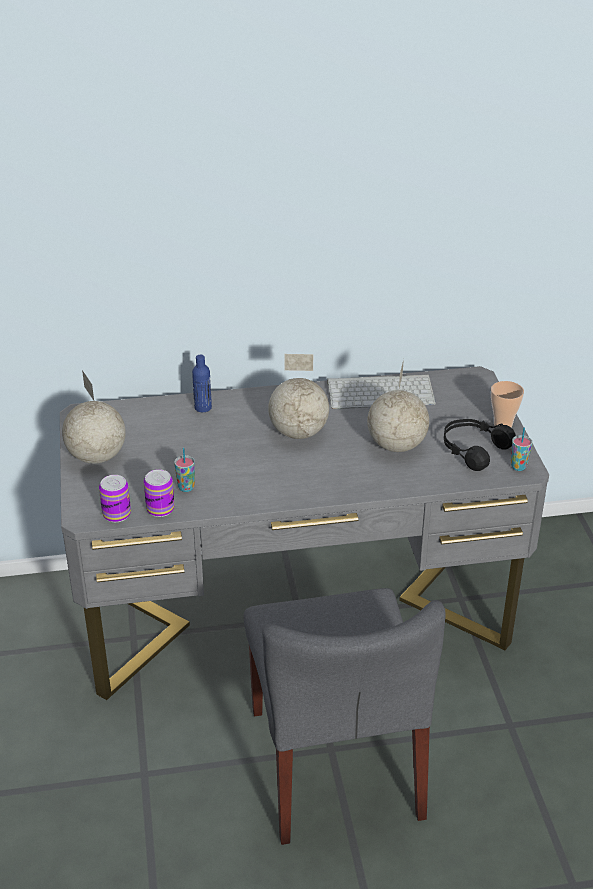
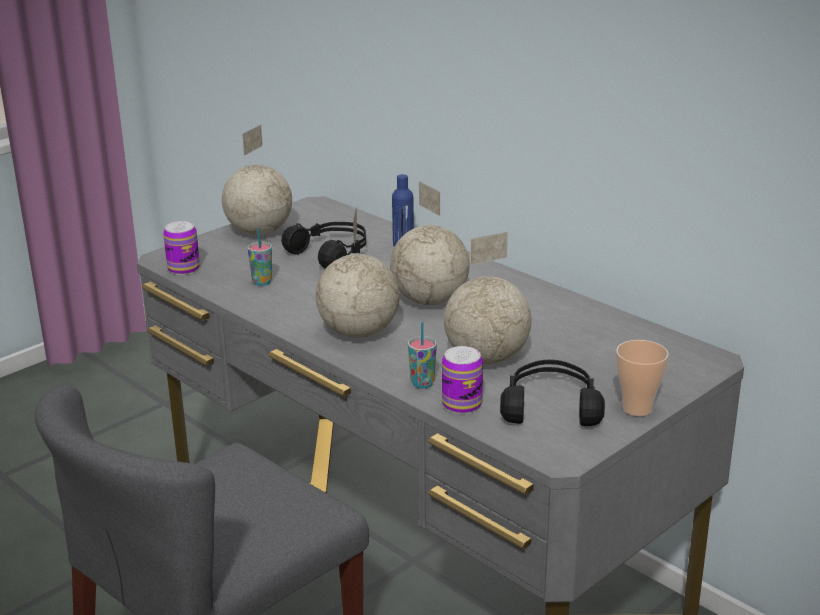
camera: 55 degrees right, 10 degrees down
can [144,469,175,517] -> can moved to [442,346,483,414]
keyboard [327,375,436,409] -> none
cup [511,427,532,471] -> cup moved to [408,322,437,389]
none -> black headphones [281,222,366,268]
none -> globe [316,210,399,338]

